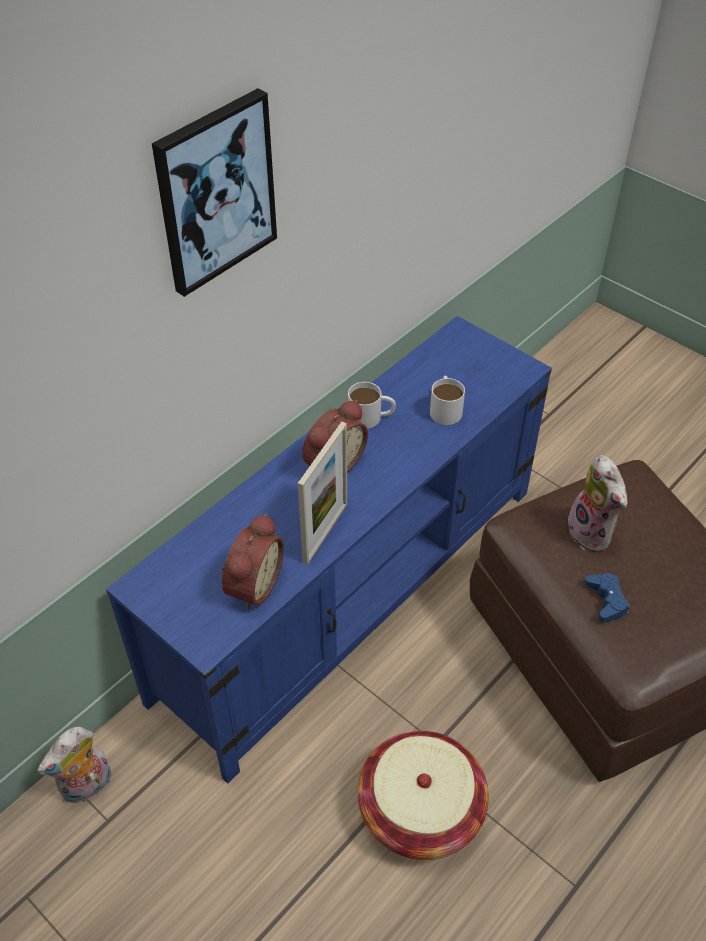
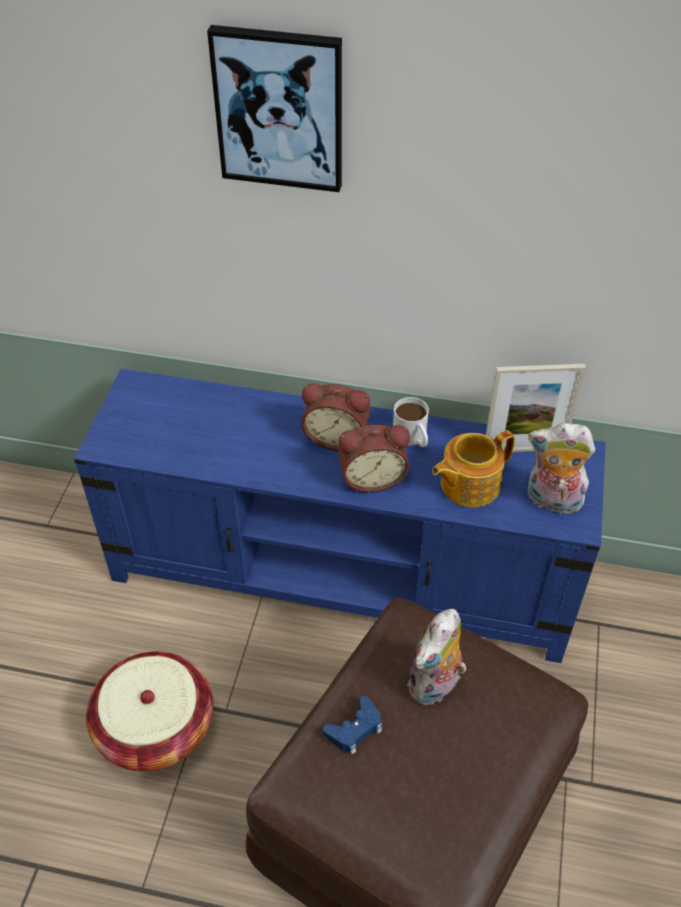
camera: 60 degrees right, 0 degrees up
plush toy [38,727,111,803] -> plush toy moved to [528,423,595,514]
alarm clock [222,513,284,610] -> alarm clock moved to [338,425,410,492]
picture frame [298,422,347,565] -> picture frame moved to [486,364,586,452]
white mug [430,376,465,425] -> teapot [432,430,515,507]

